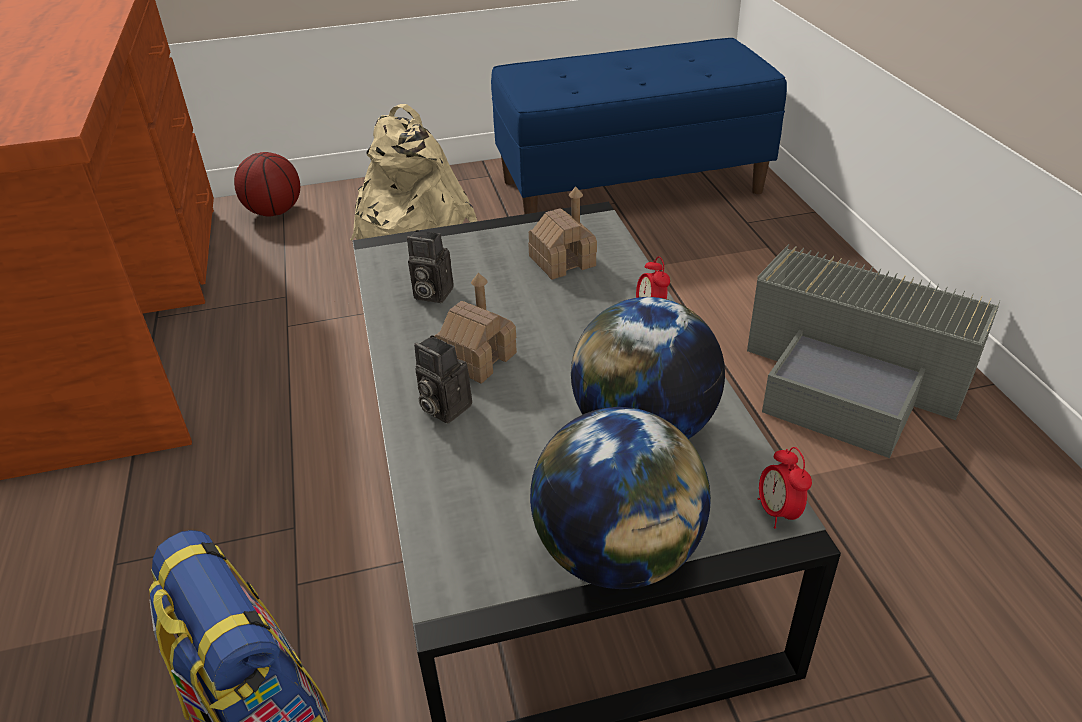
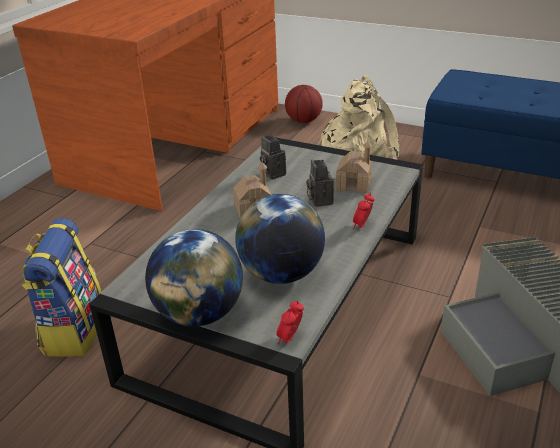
camera: 40 degrees right, 5 degrees down
camera [414,335,472,424] -> camera moved to [306,159,334,207]

